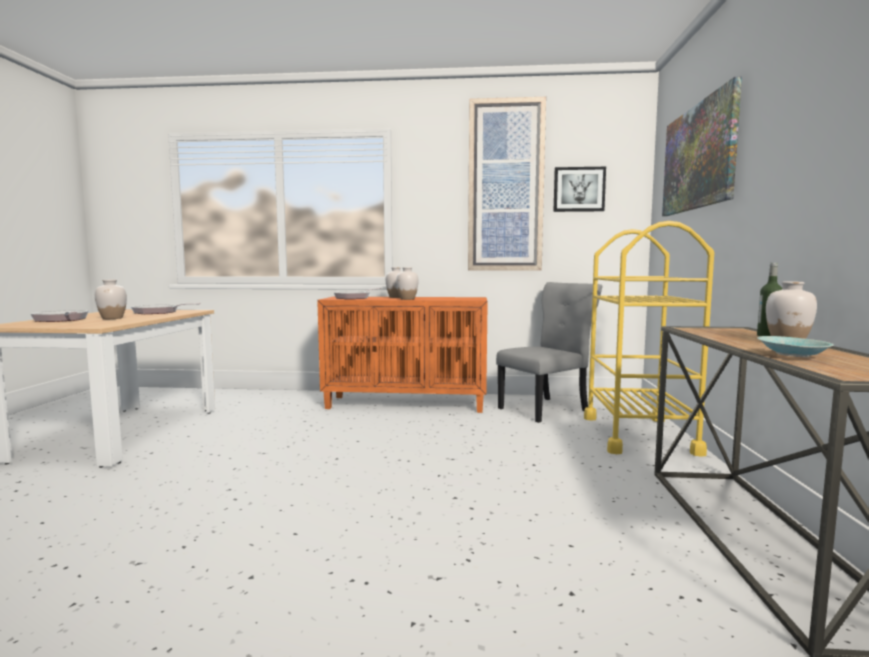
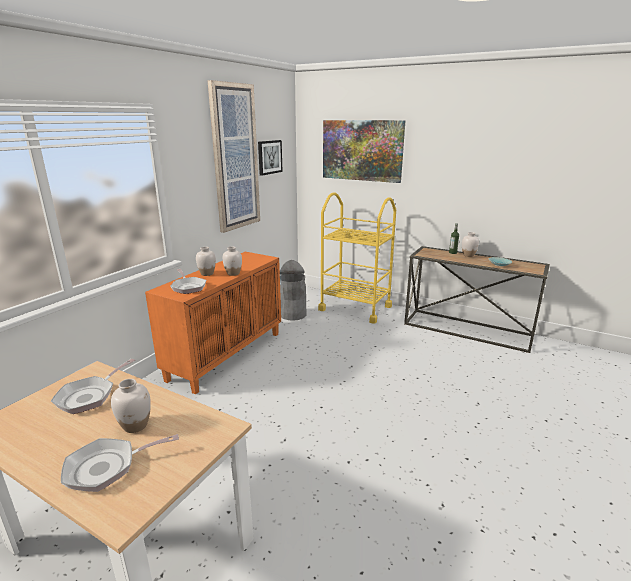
camera: 65 degrees left, 15 degrees up
grey chair [496,282,602,423] -> grey trash can [280,260,306,321]

